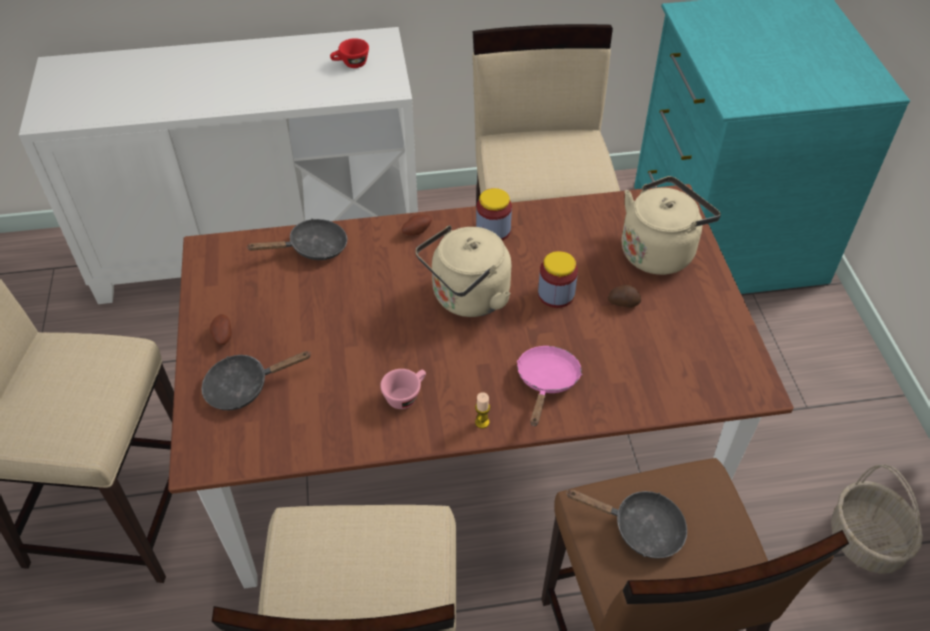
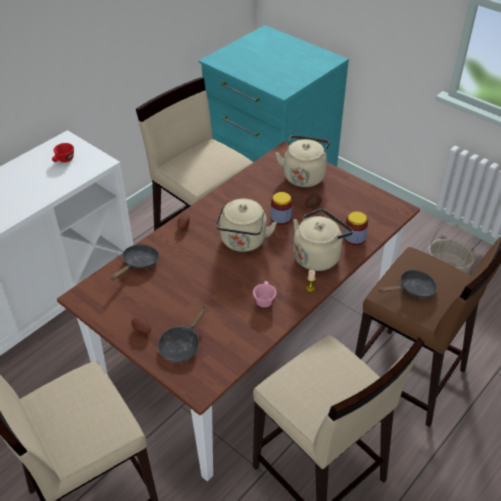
camera: 40 degrees left, 5 degrees down
jar [476,188,512,241] -> jar moved to [344,211,368,245]
pink frying pan [517,346,582,426] -> beige kettle [293,209,353,271]

